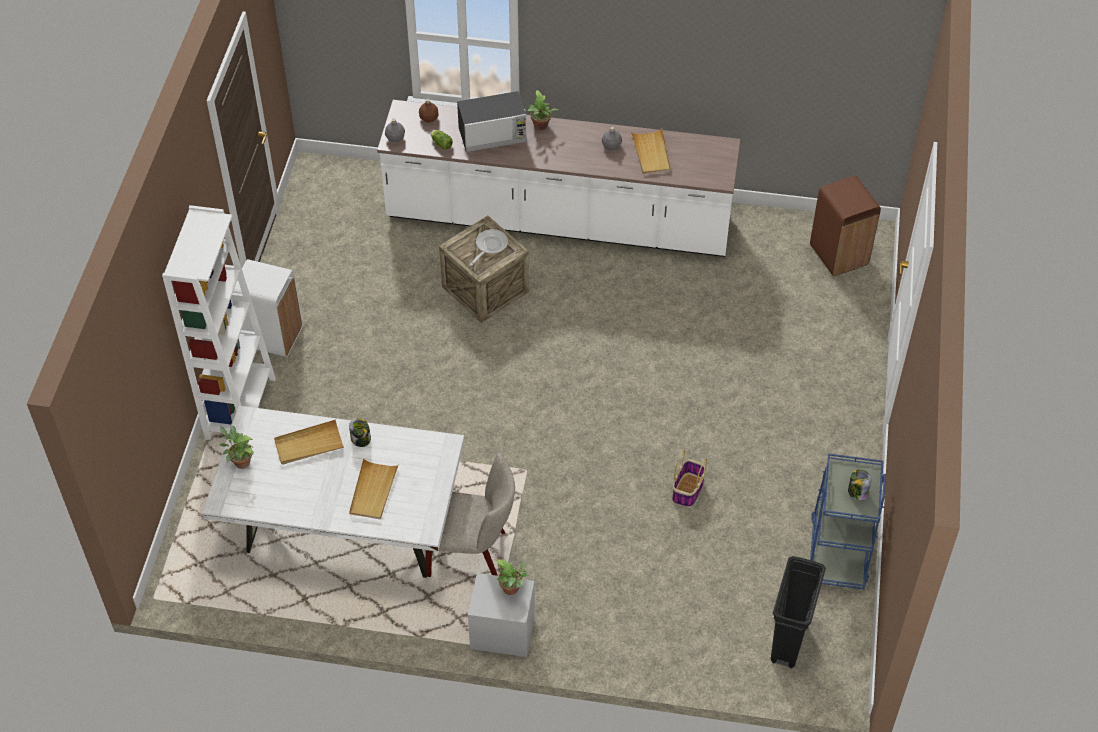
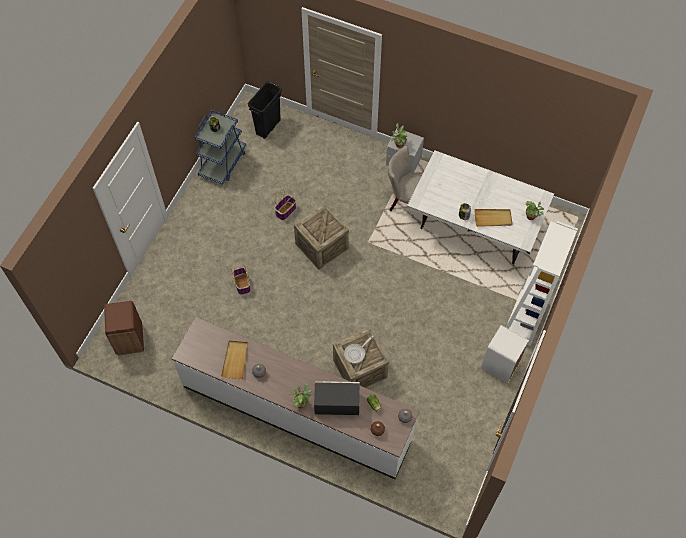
camera: 165 degrees left, 10 degrees up
beige tray [349,458,399,520] -> none
none -> basket [231,265,251,295]
none -> crate [294,204,349,270]

